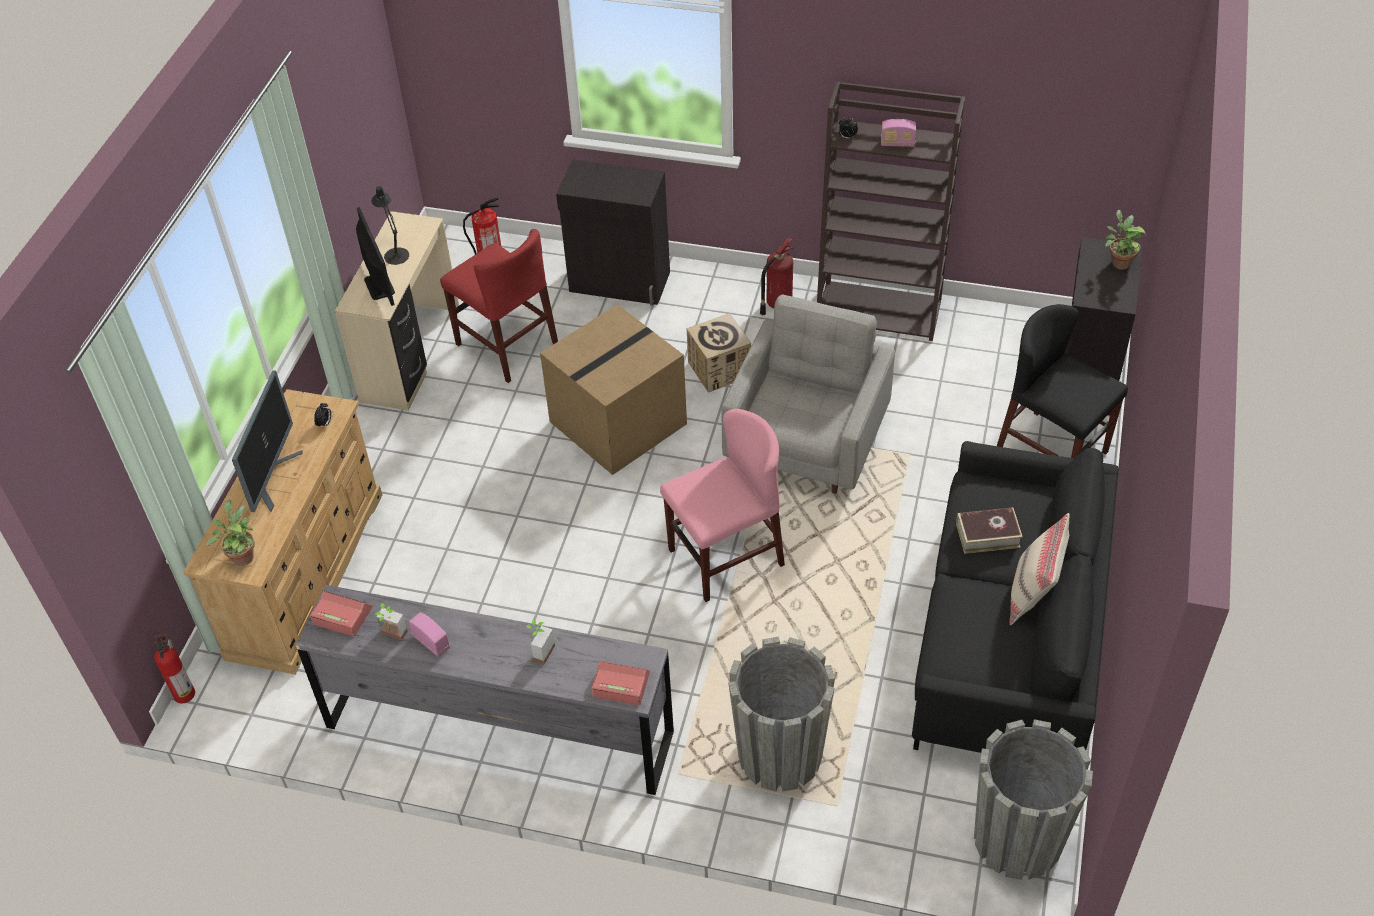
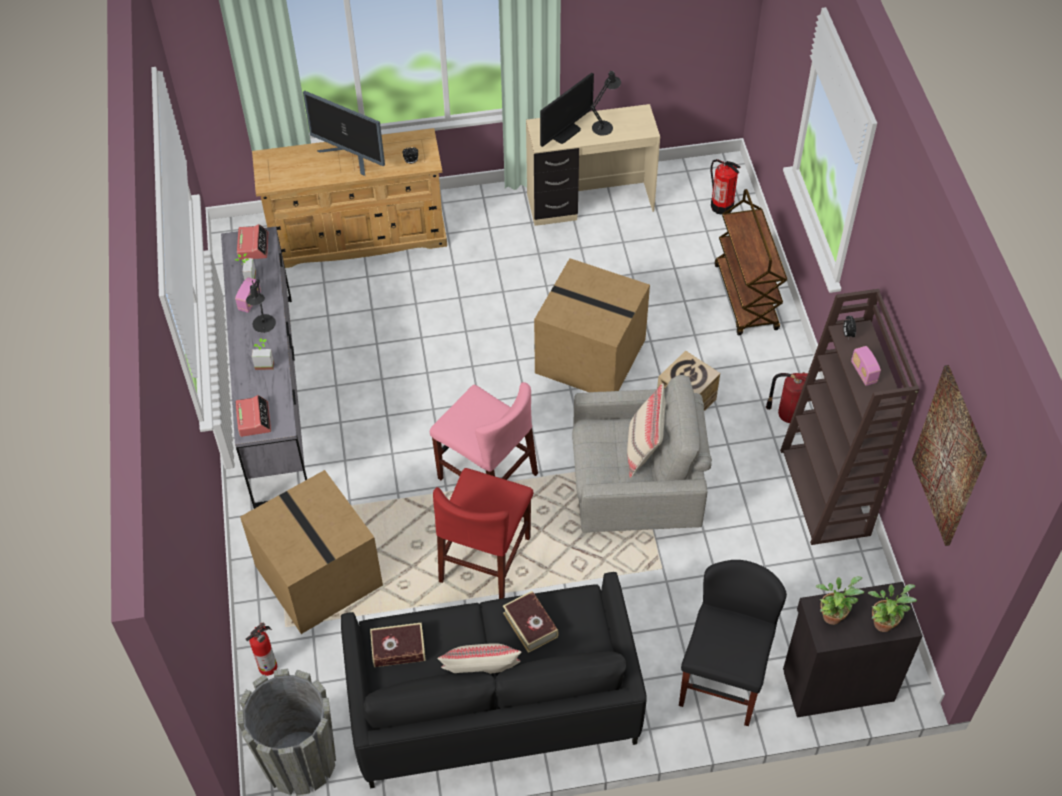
camera: 65 degrees right, 5 degrees up
fire extinguisher [154,632,195,703] -> fire extinguisher moved to [246,622,277,676]
potted plant [206,500,255,566] -> potted plant moved to [816,576,864,625]
monitor [232,371,303,512] -> monitor turned 45 degrees clockwise [303,91,385,176]
red chair [440,229,558,383] -> red chair moved to [433,468,533,599]
black cabinet [556,159,670,306] -> brown cart [715,189,787,336]
grey planter [728,637,835,792] -> cardboard box [240,470,383,634]
none -> black table lamp [246,279,276,333]
none -> book [370,623,426,667]
none -> beige pillow [627,383,666,478]
none -> picture [912,365,987,546]

